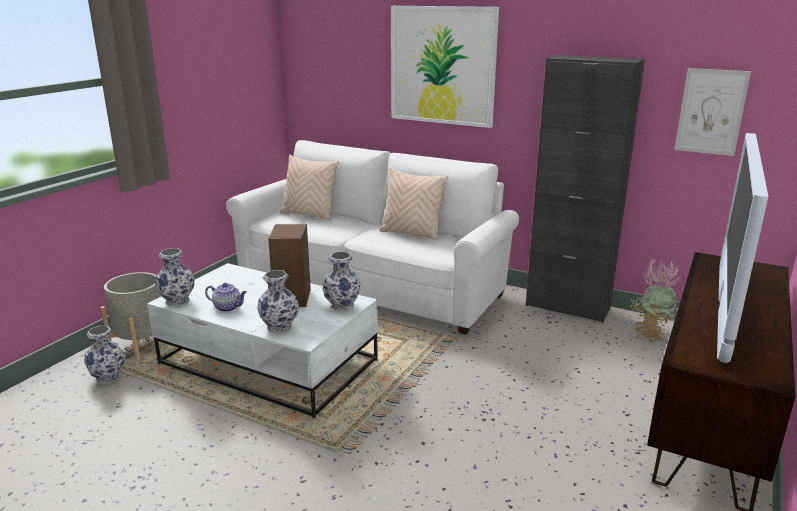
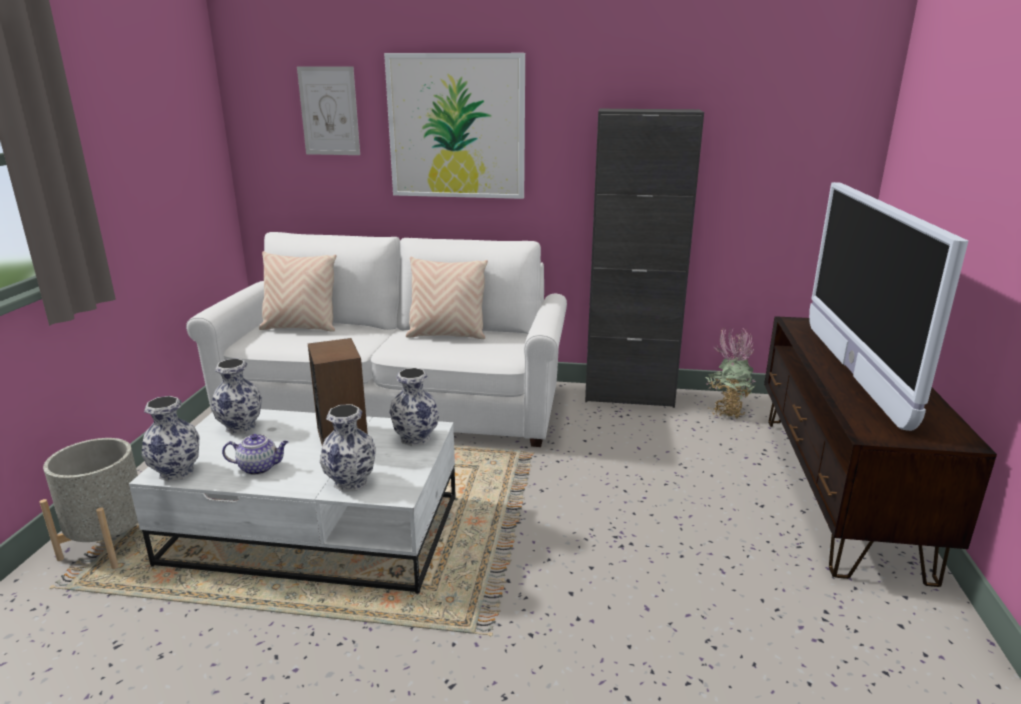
camera: 20 degrees left, 0 degrees up
vase [84,326,125,384] -> vase moved to [211,358,262,435]
picture [674,68,751,156] -> picture moved to [297,66,360,155]

